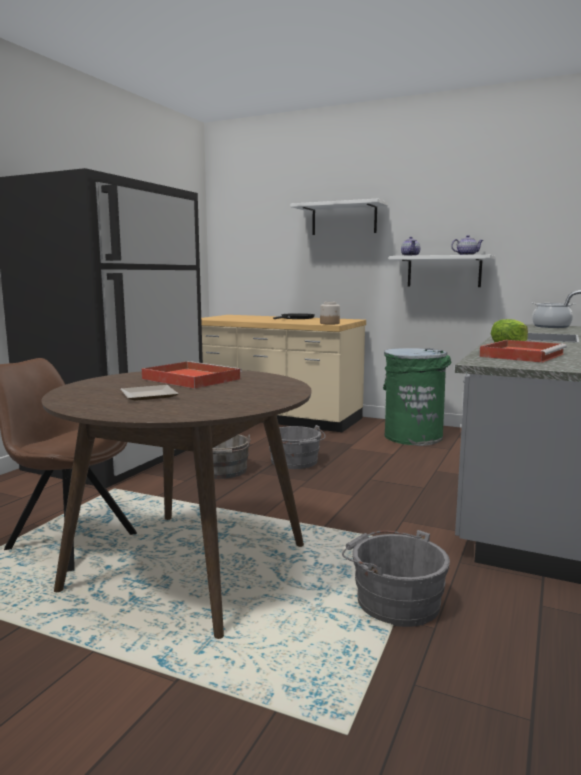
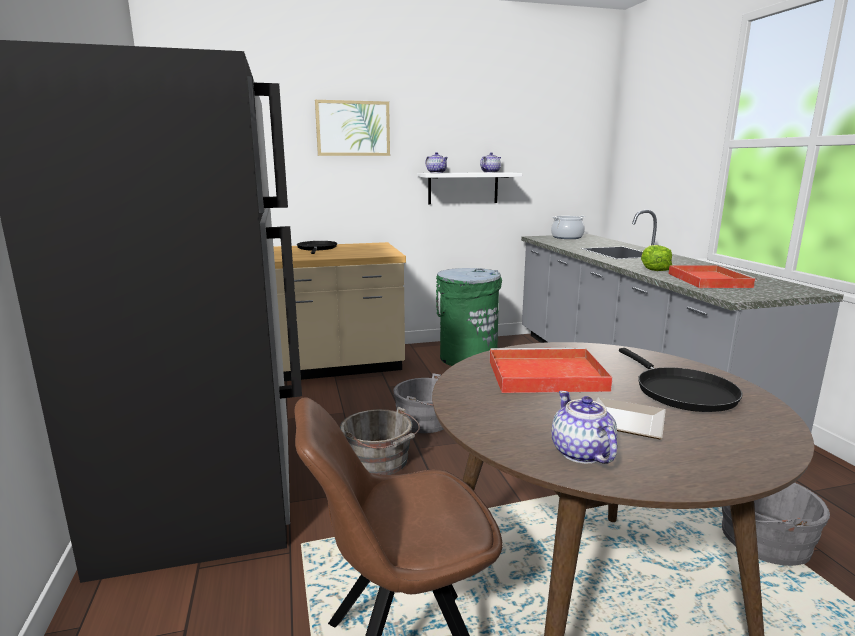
camera: 40 degrees left, 5 degrees up
white shelf [290,198,388,235] -> picture [315,100,390,156]
jar [320,302,340,324] -> none
none -> teapot [551,391,617,464]
none -> black frying pan [619,348,743,412]

